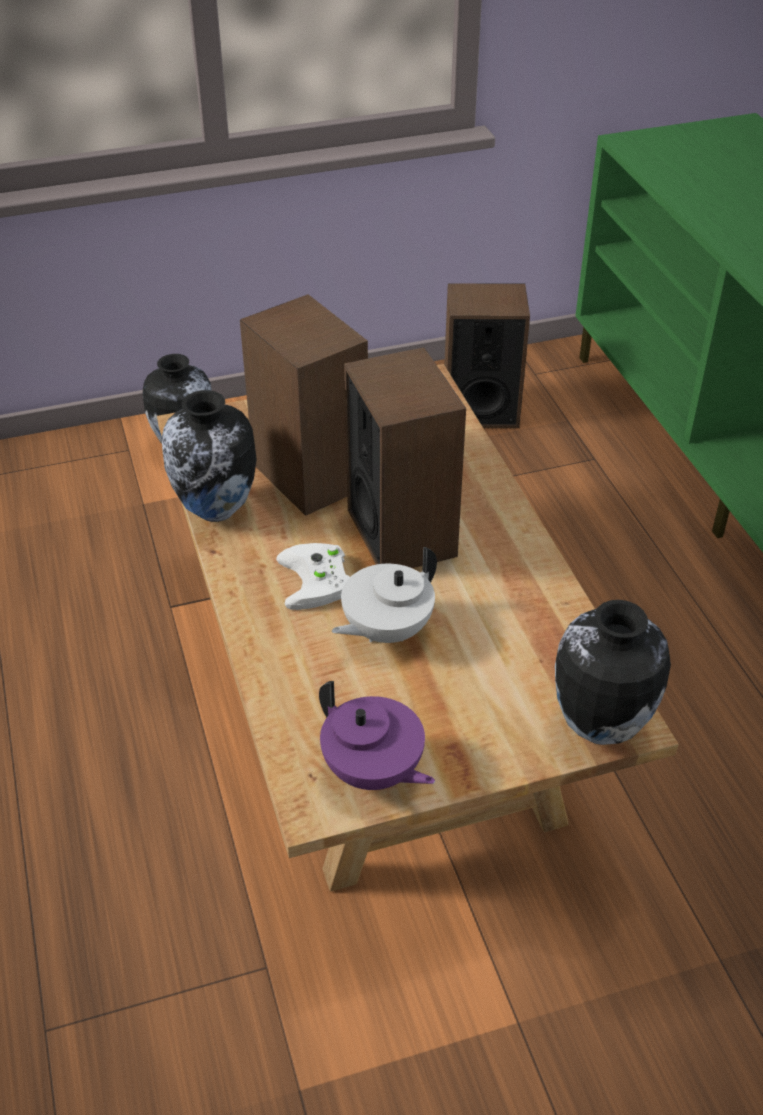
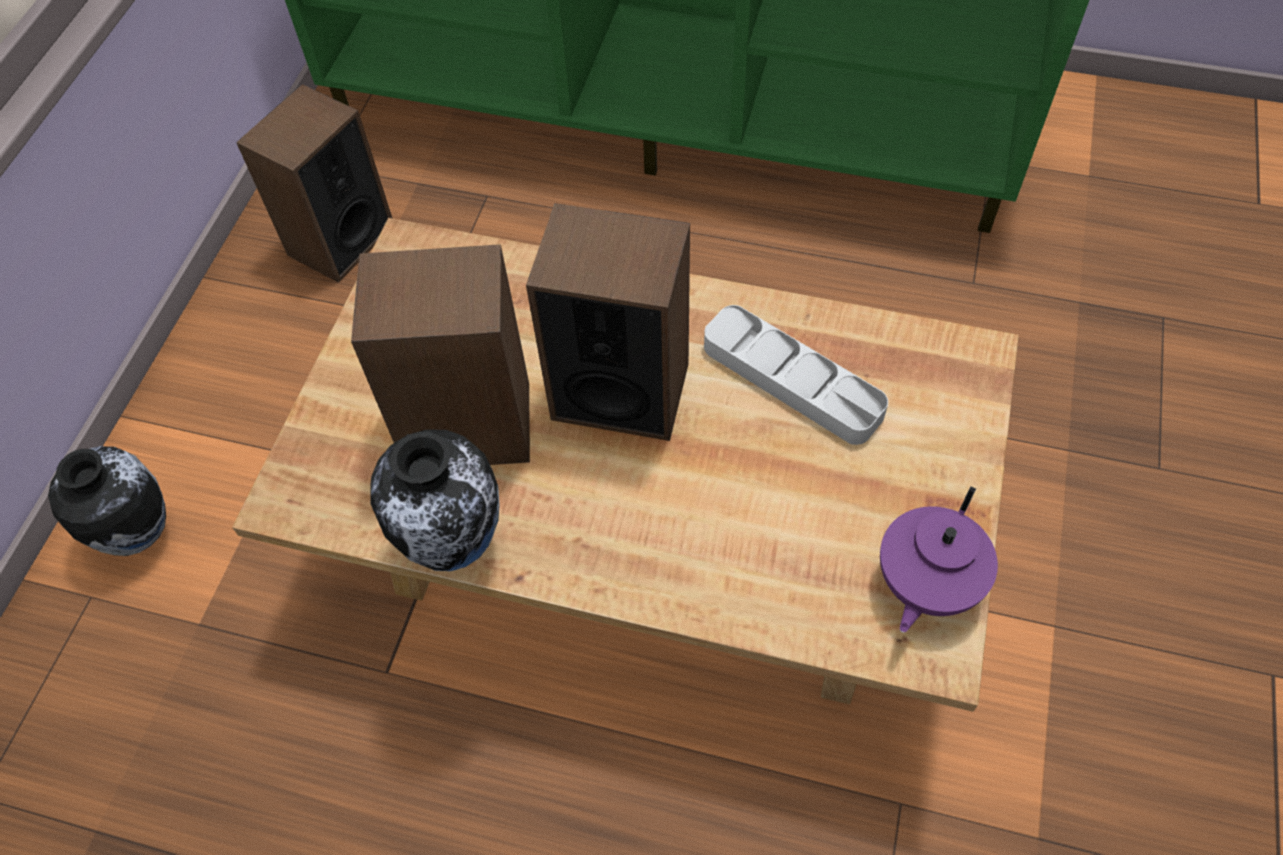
camera: 55 degrees left, 15 degrees up
white game controller [276,543,350,610] -> none
purple teapot [319,681,435,790] -> purple teapot turned 135 degrees clockwise [880,486,998,633]
white teapot [332,547,437,643] -> none
vase [555,600,671,745] -> none
none -> grey tray [704,305,888,445]

